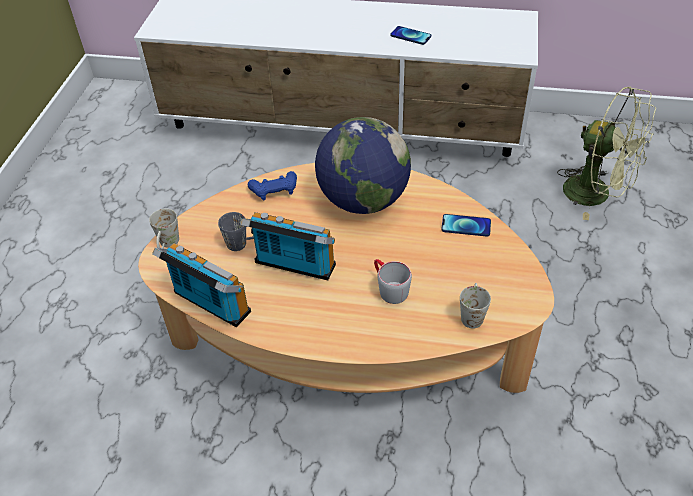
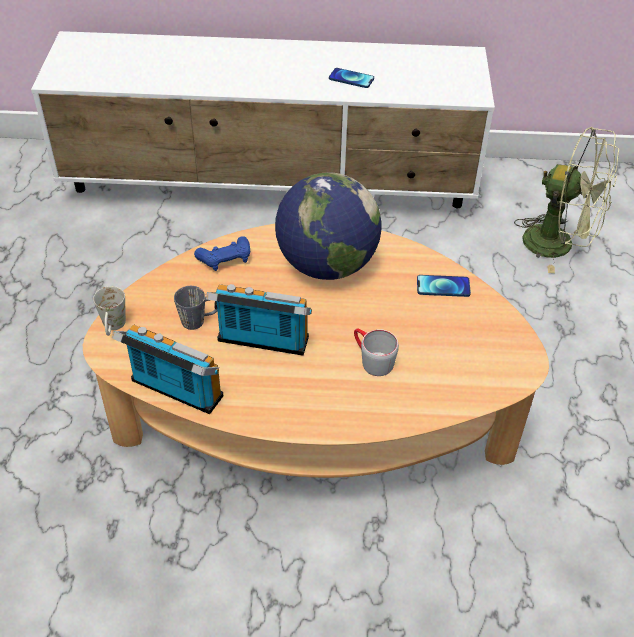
camera: 10 degrees left, 0 degrees up
white mug [460,283,491,329] -> none

